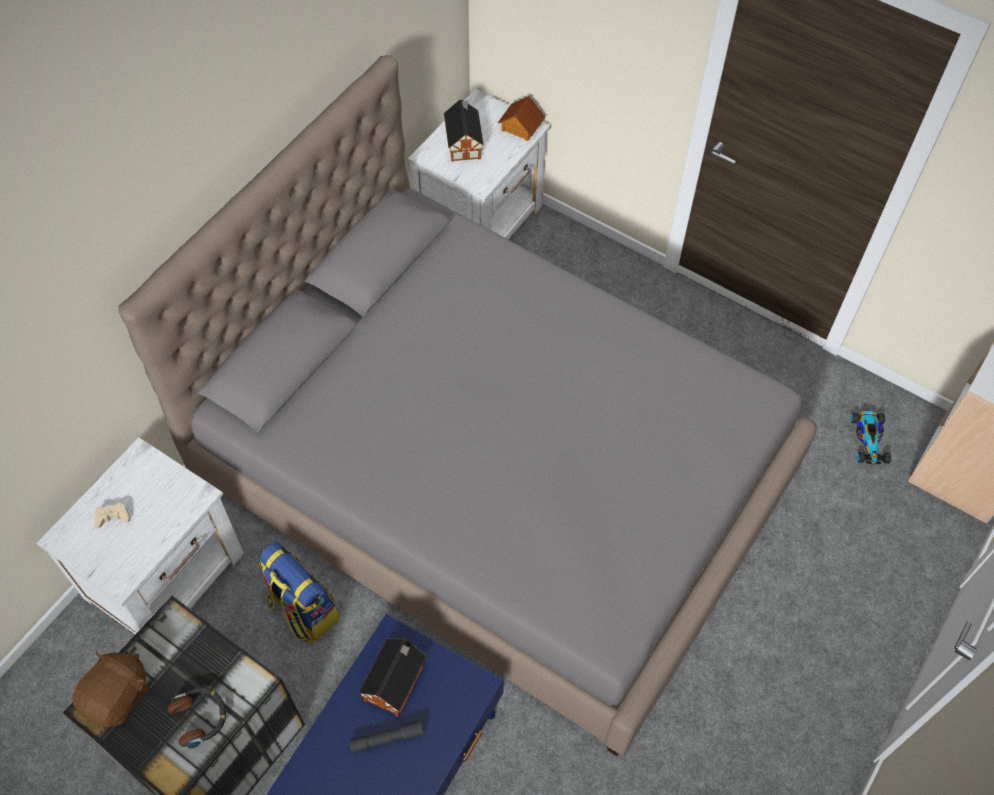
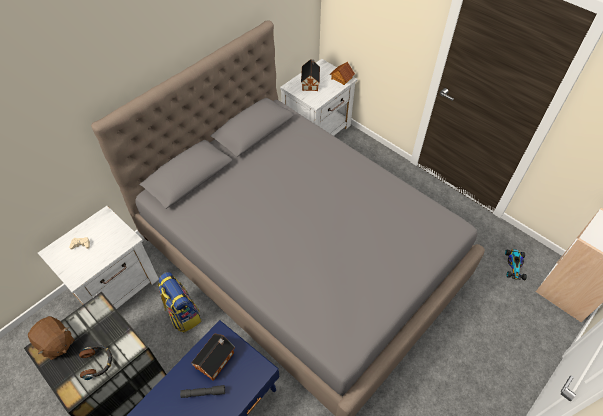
camera: 10 degrees right, 5 degrees down
brown plush toy [72,651,149,727] -> brown plush toy turned 90 degrees clockwise [28,316,74,360]

